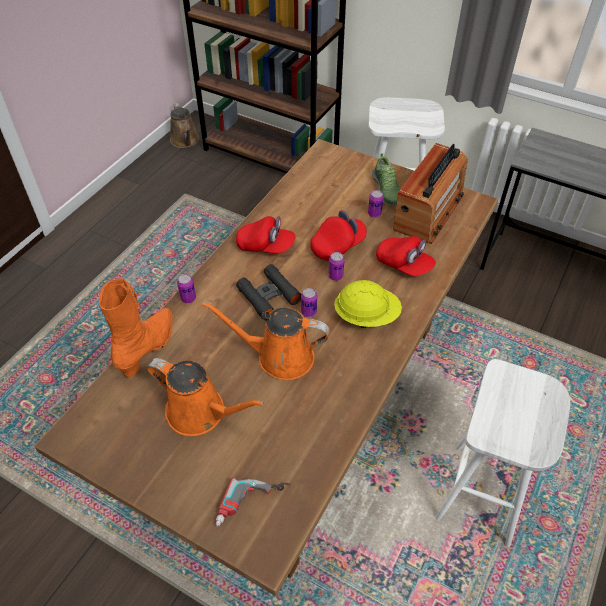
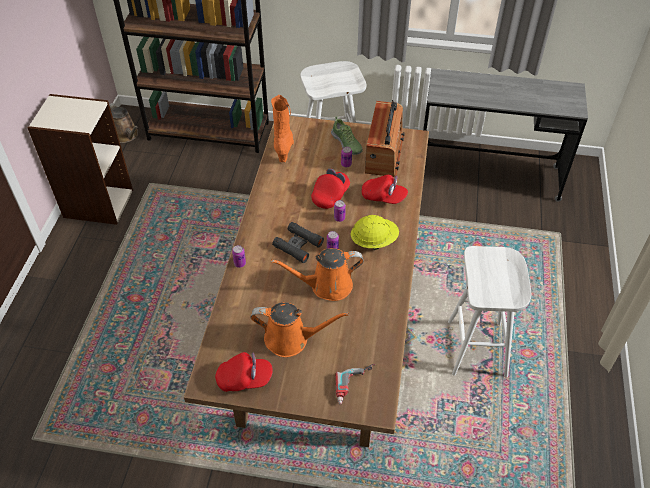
camera: 20 degrees left, 0 degrees up
orange boot [99,277,173,377] -> orange boot moved to [271,95,294,162]
red cap [236,216,296,254] -> red cap moved to [215,352,273,392]
none -> bookcase [28,94,133,225]

